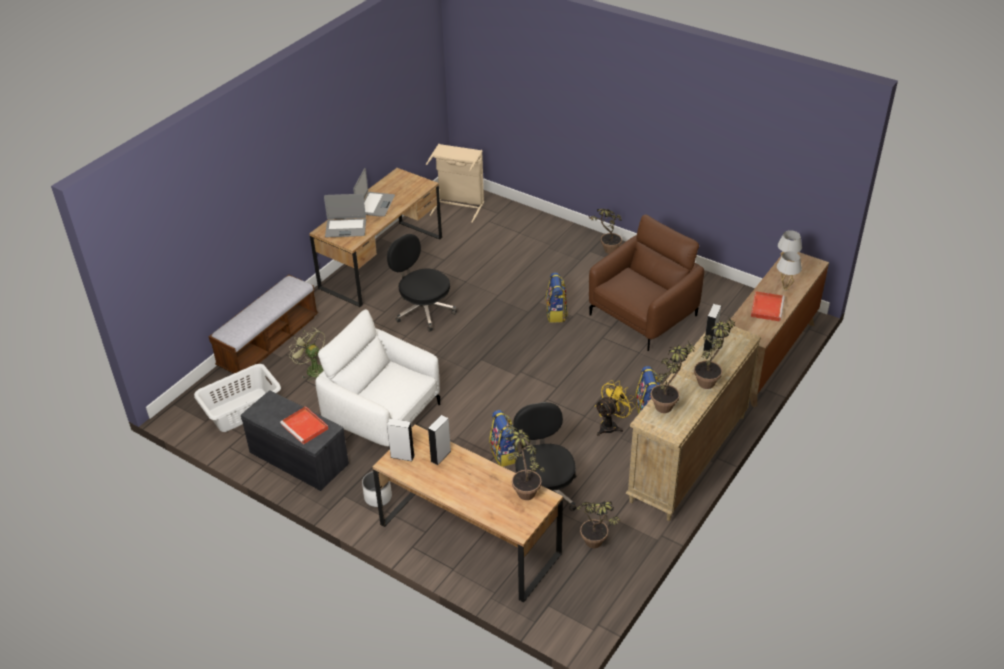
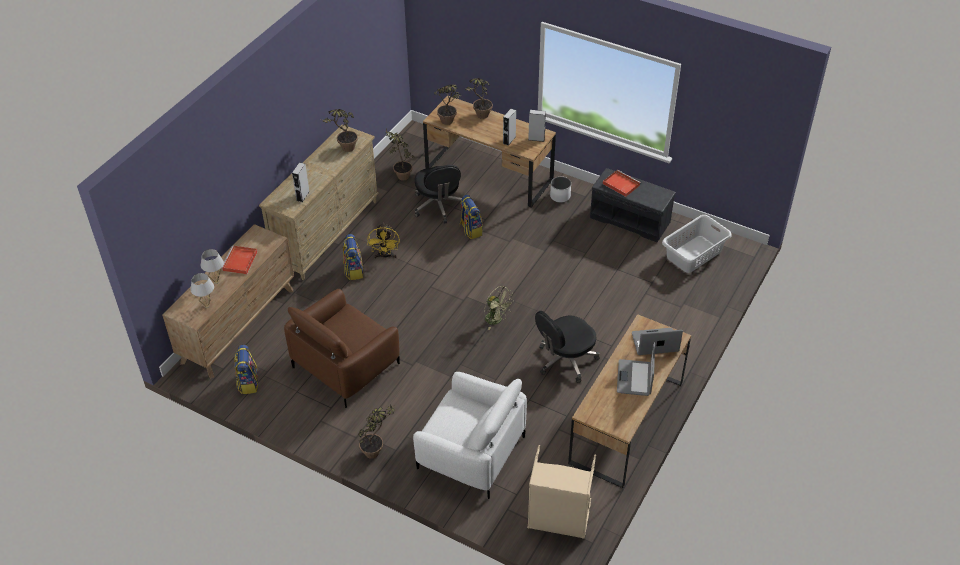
camera: 175 degrees right, 5 degrees up
bench [208,275,318,374] -> none
green fan [288,327,325,381] -> green fan moved to [484,286,514,330]
white armchair [315,309,440,446] -> white armchair moved to [413,372,527,499]
black office chair [387,234,457,332] -> black office chair turned 105 degrees clockwise [535,311,600,383]
backpack [545,272,568,323] -> backpack moved to [234,345,258,394]
yellow fan [595,380,636,436] -> yellow fan turned 45 degrees counterclockwise [368,222,400,259]
potted plant [694,315,737,389] -> potted plant moved to [463,78,493,119]

